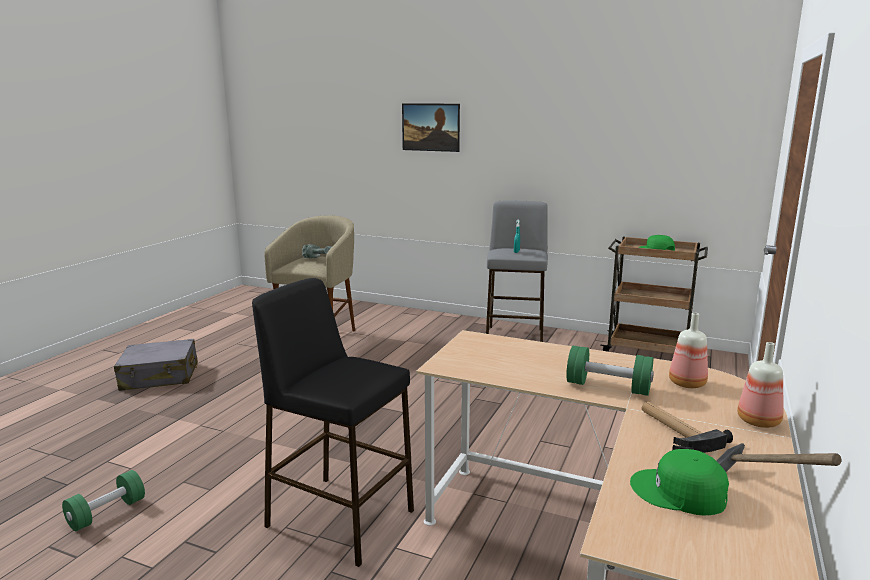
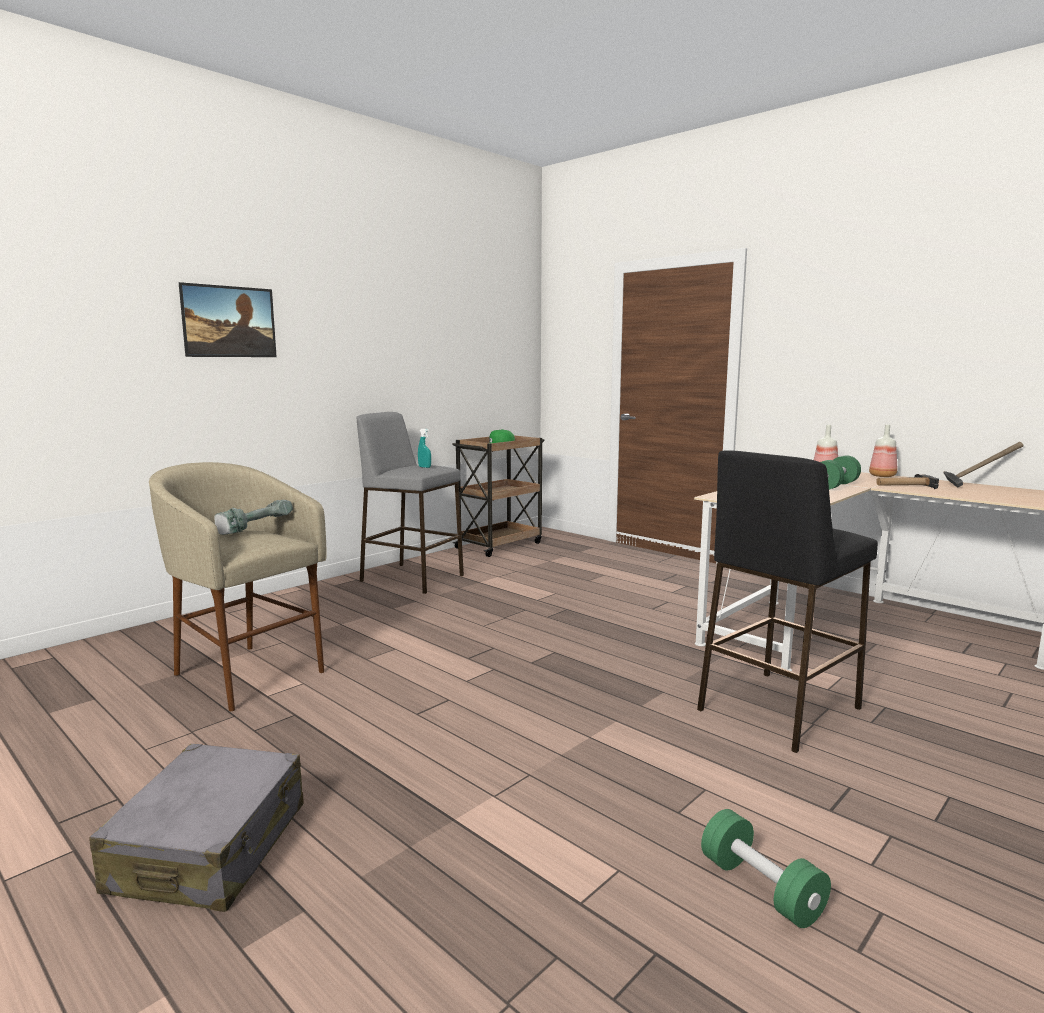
camera: 70 degrees left, 5 degrees down
green cap [630,449,729,515] -> none

